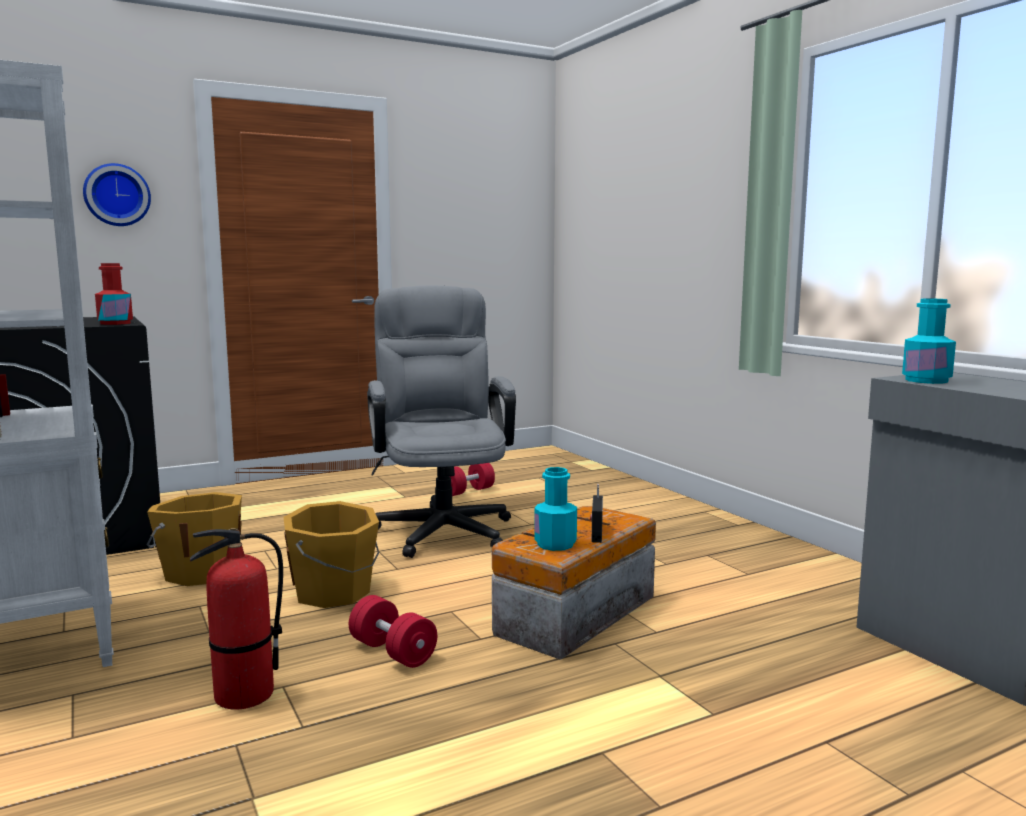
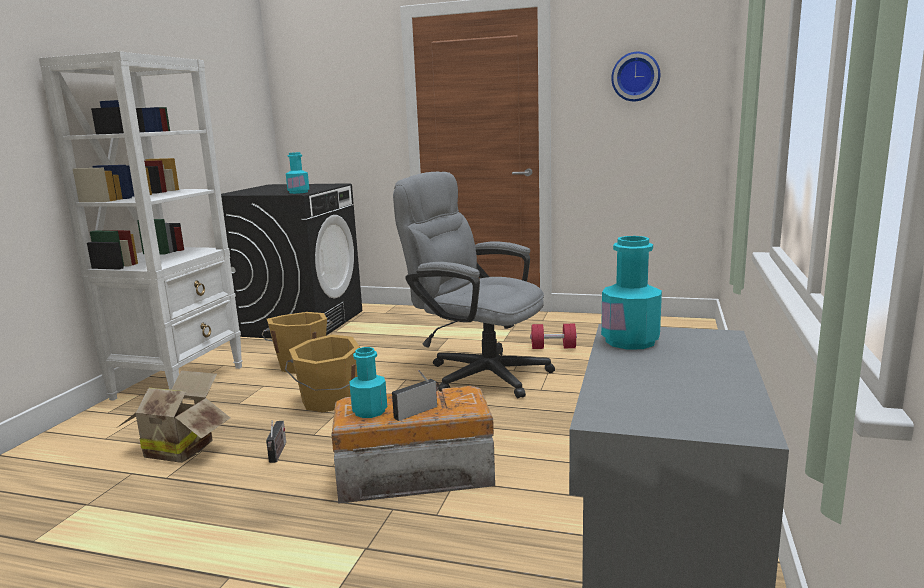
camera: 45 degrees right, 5 degrees up
wall clock [83,163,151,226] -> wall clock moved to [611,52,660,101]
red bottle [95,263,133,325] -> turquoise bottle [286,152,309,194]
fire extinguisher [190,528,283,710] -> cardboard box [118,370,230,463]
red dumbbell [349,595,437,668] -> radio [266,420,286,463]
grey office chair [367,286,516,558] -> grey office chair turned 90 degrees counterclockwise [393,172,555,398]

